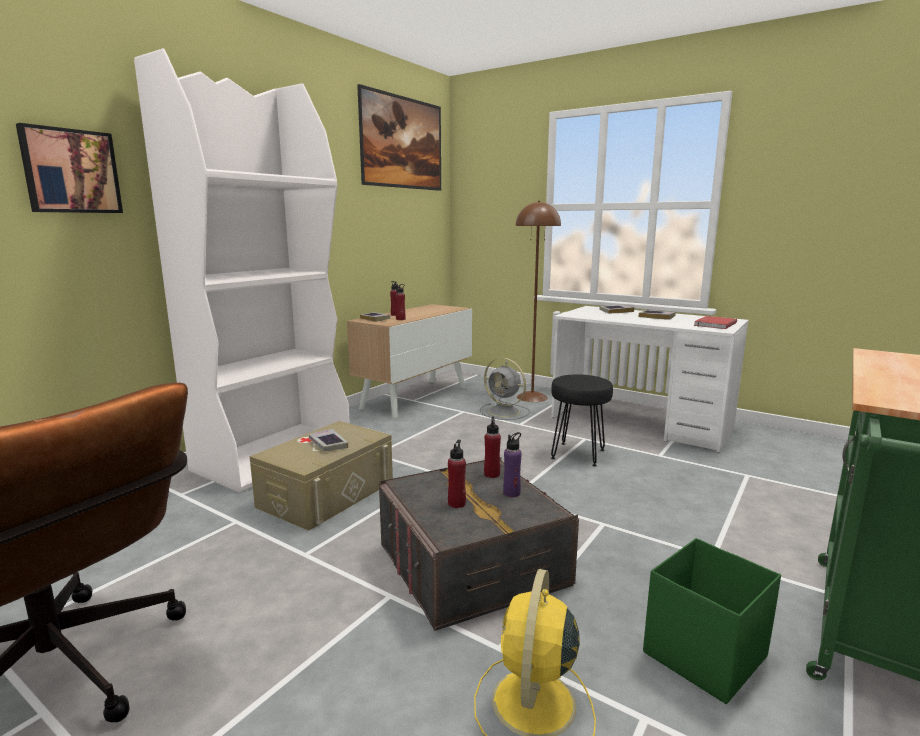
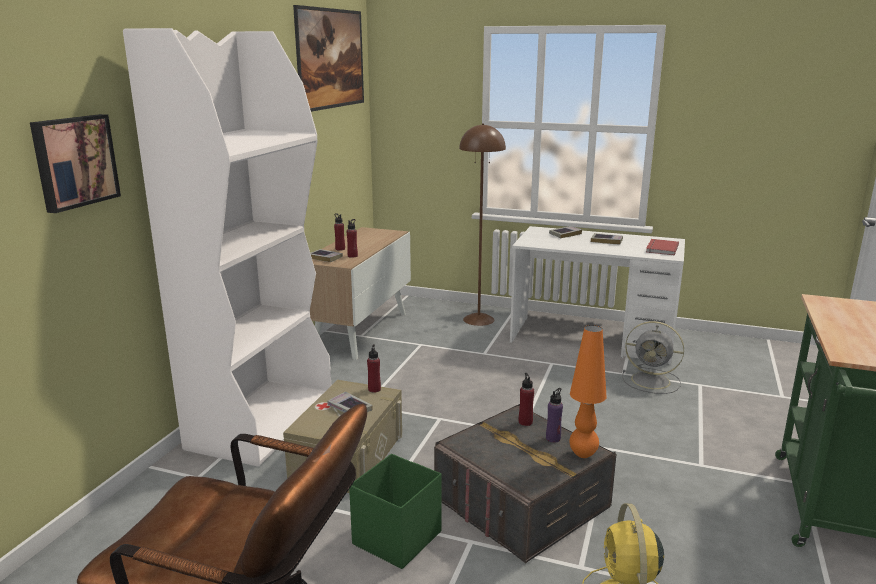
camera: 15 degrees left, 5 degrees up
red bottle [448,440,466,508] -> red bottle moved to [367,345,381,393]
grey fan [480,358,530,420] -> grey fan moved to [622,321,684,394]
black stool [551,374,613,467] -> none
green storage box [643,538,781,704] -> green storage box moved to [349,454,442,569]
none -> orange table lamp [570,325,607,458]

